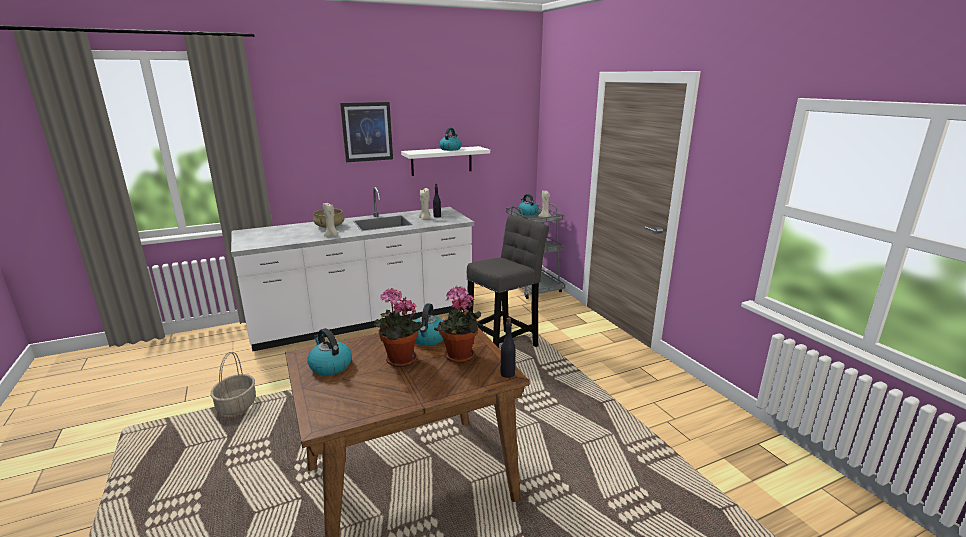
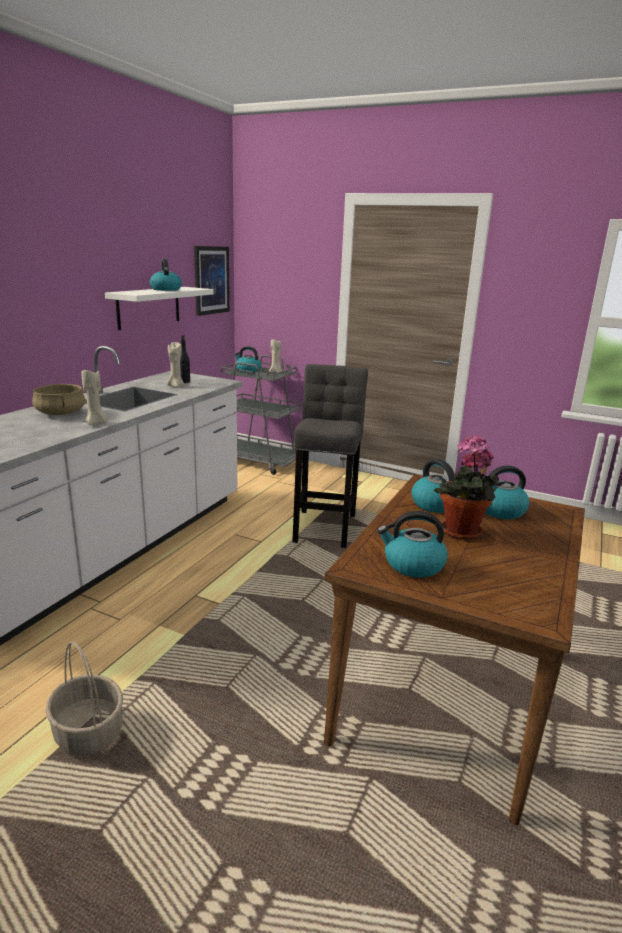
camera: 40 degrees left, 0 degrees up
picture [340,102,393,162] -> picture moved to [194,246,230,316]
potted plant [434,286,481,363] -> kettle [485,465,530,519]
black bottle [501,317,516,378] -> none

